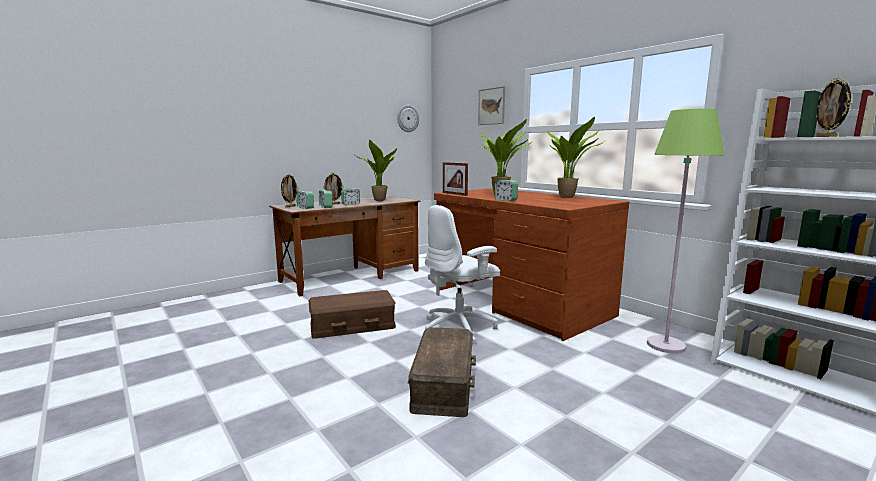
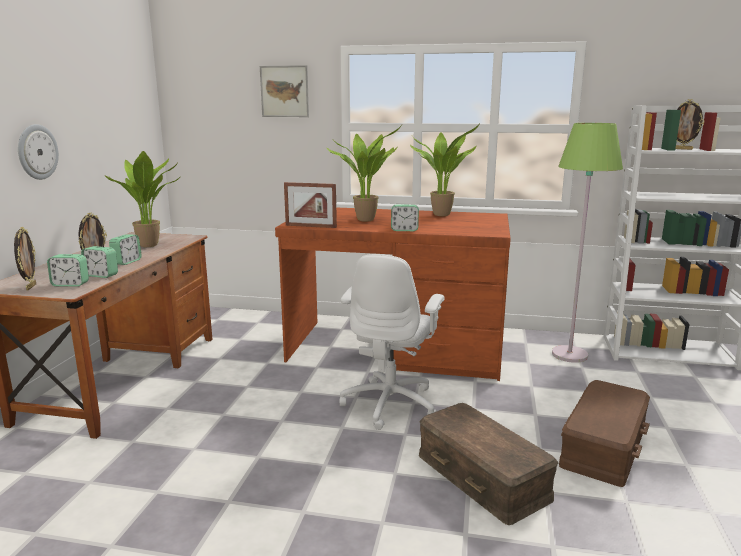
camera: 40 degrees left, 5 degrees up
brown storage box [309,290,396,339] -> brown storage box moved to [559,380,650,487]
wall clock [397,105,419,132] -> wall clock moved to [18,124,59,180]

